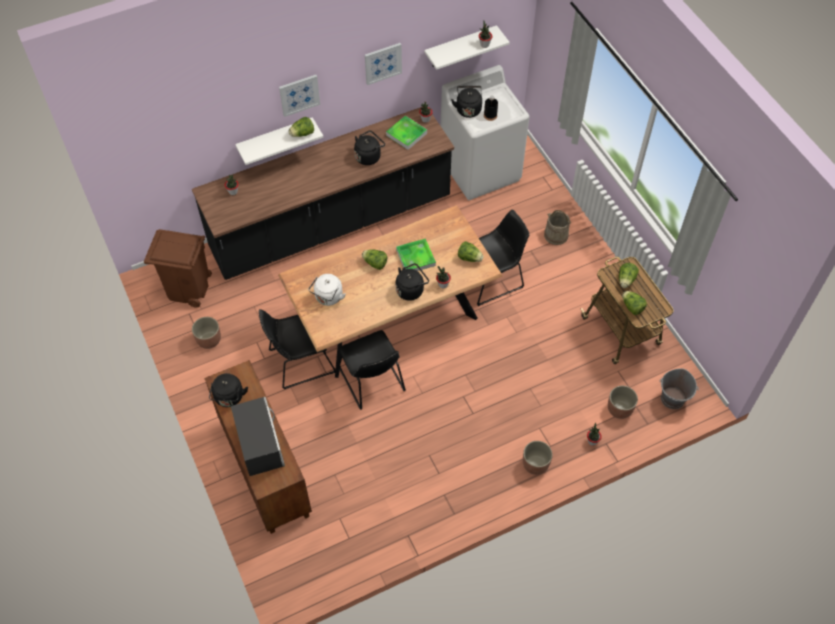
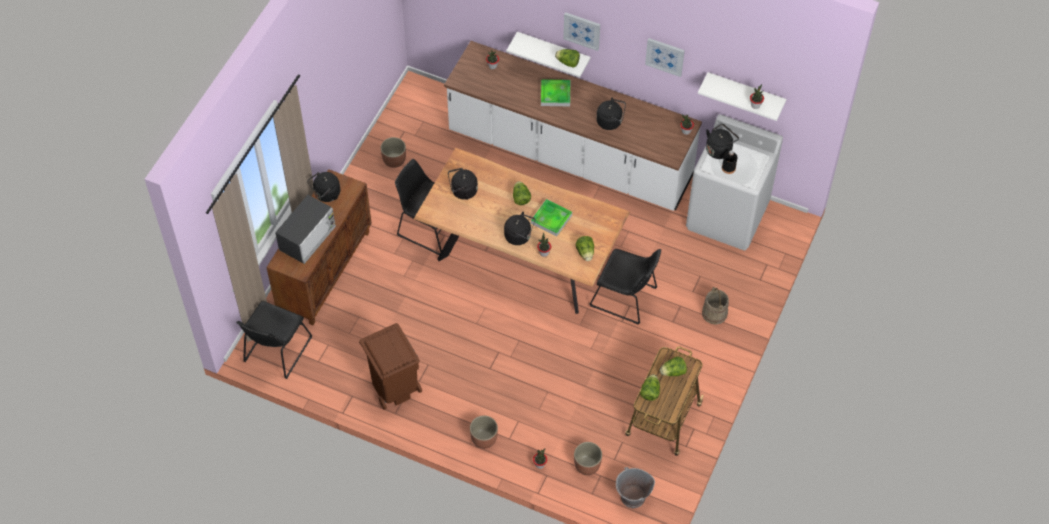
camera: 50 degrees right, 0 degrees up
brown trash can [144,229,212,308] -> brown trash can moved to [359,323,422,410]
black counter [192,107,454,280] -> white counter [444,41,702,211]
white kettle [309,274,346,306] -> black kettle [448,168,478,200]
black chair [338,330,406,410] -> black chair moved to [236,301,312,379]
tray [386,116,427,150] -> tray moved to [541,79,570,106]

